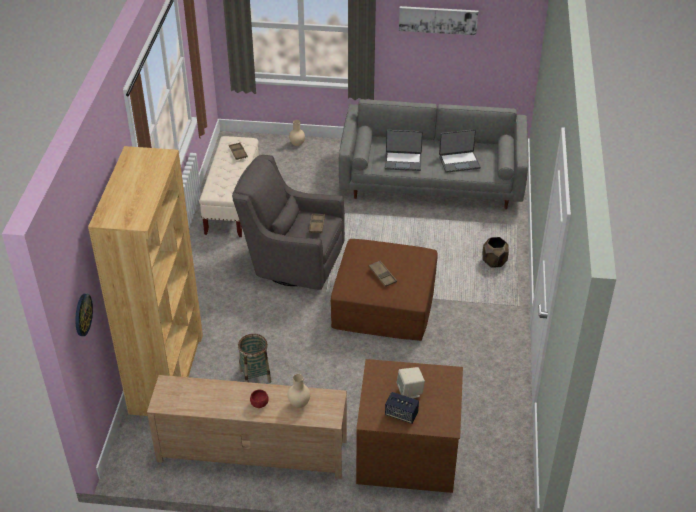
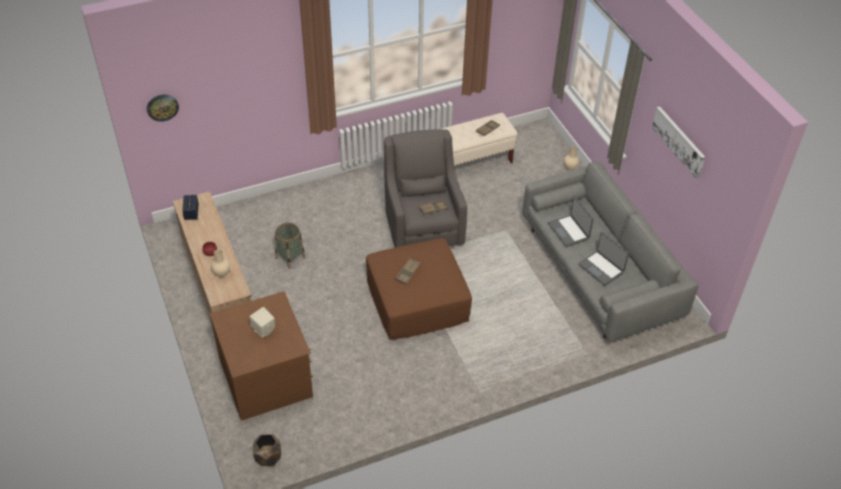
camera: 60 degrees right, 5 degrees up
brown bookcase [88,146,203,416] -> none
speaker [385,392,419,424] -> speaker moved to [182,195,199,220]
brown planter [483,237,509,268] -> brown planter moved to [253,434,281,466]

